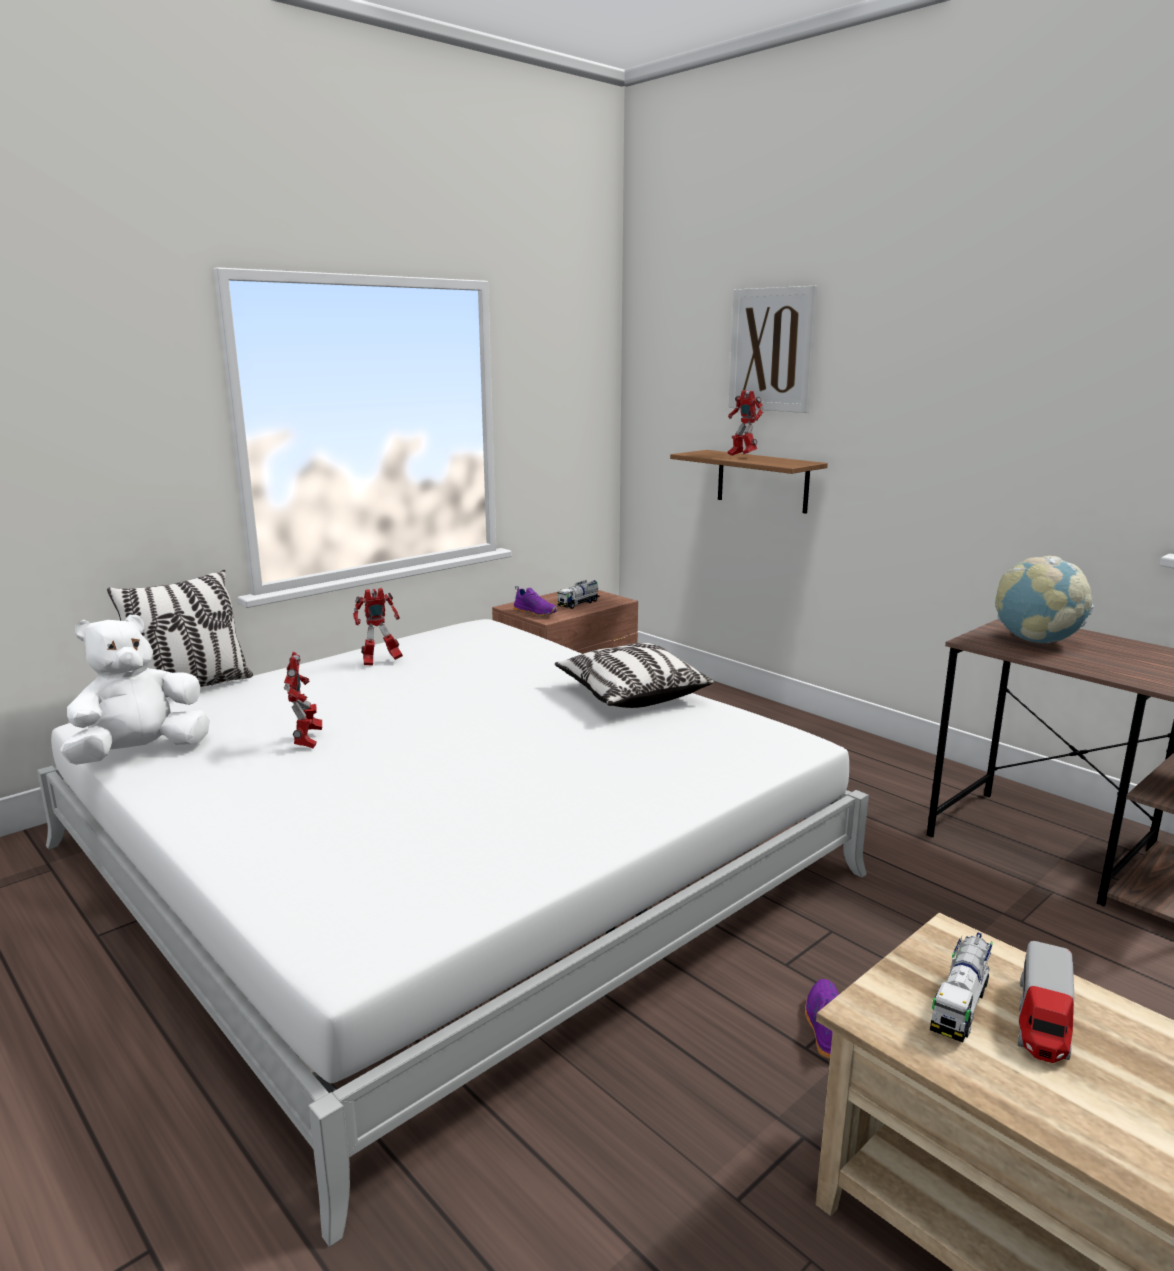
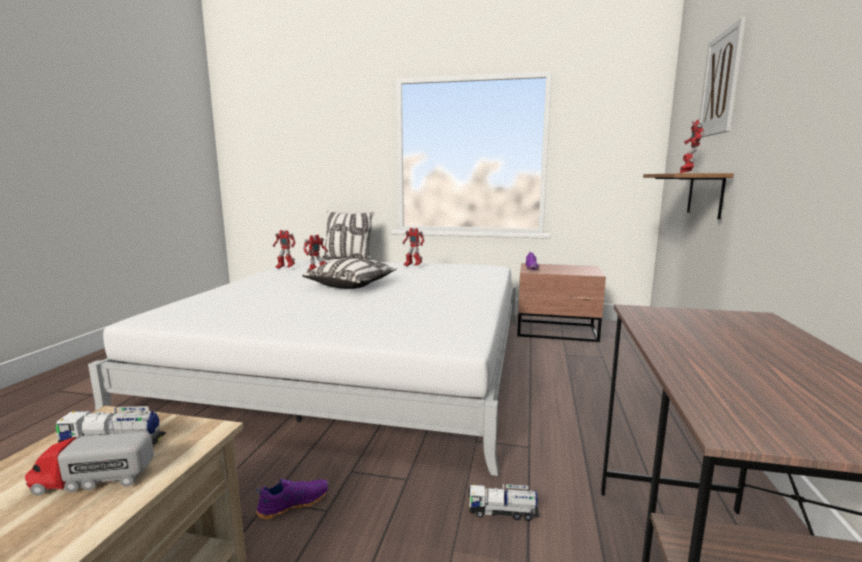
camera: 55 degrees right, 5 degrees down
white plush toy [60,615,210,765] -> toy robot [273,230,296,269]
pillow [555,643,714,708] -> pillow moved to [302,258,397,289]
toy truck [558,580,600,609] -> toy truck moved to [468,484,539,521]
globe [995,556,1094,643] -> none

